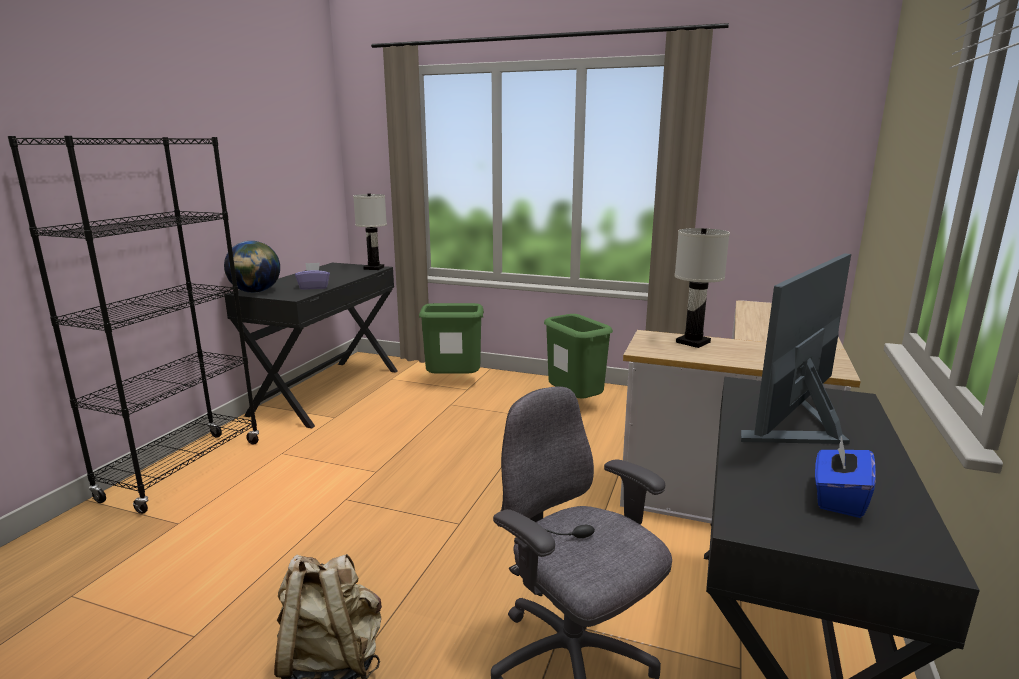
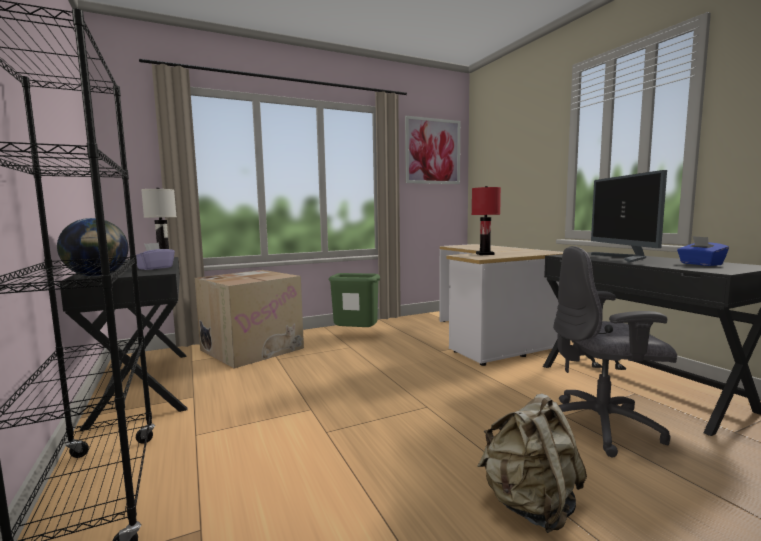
camera: 45 degrees left, 10 degrees down
green trash can [419,303,484,373] -> cardboard box [195,270,304,368]
white table lamp [675,228,730,348] -> red table lamp [471,186,501,255]
none -> picture [405,116,460,184]

